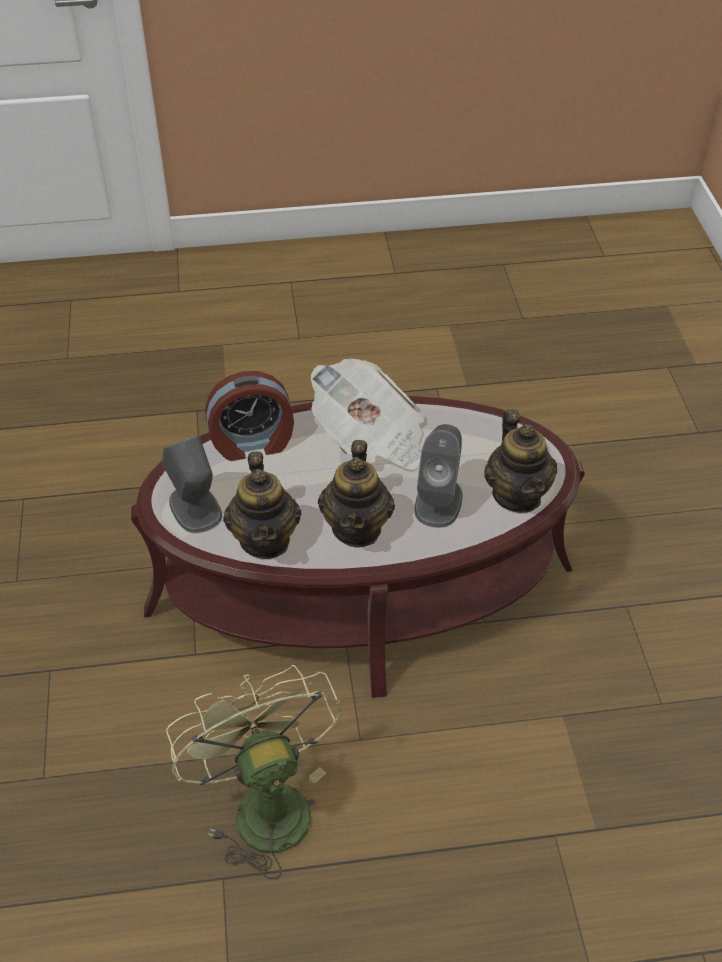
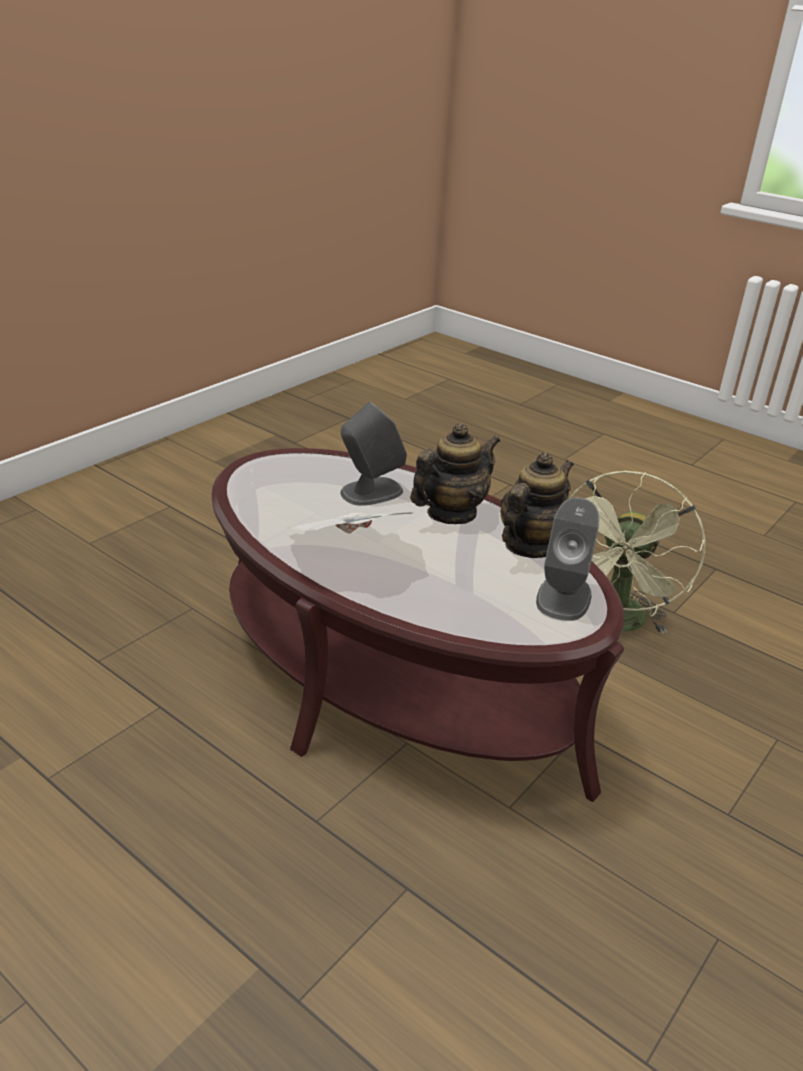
camera: 135 degrees left, 15 degrees down
alarm clock [205,371,294,461] -> none
teapot [484,409,558,513] -> none

